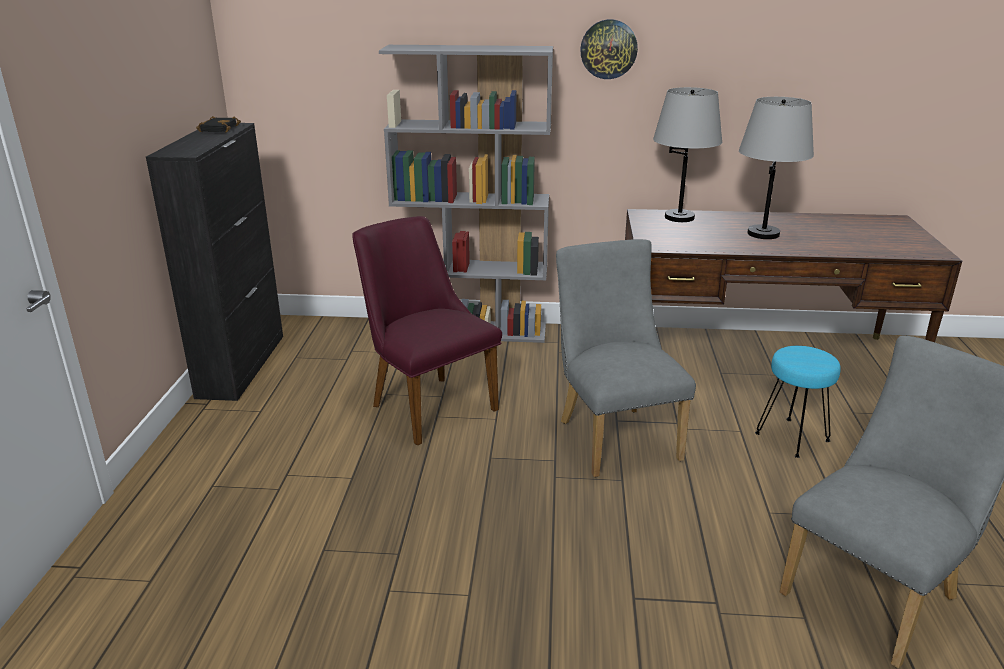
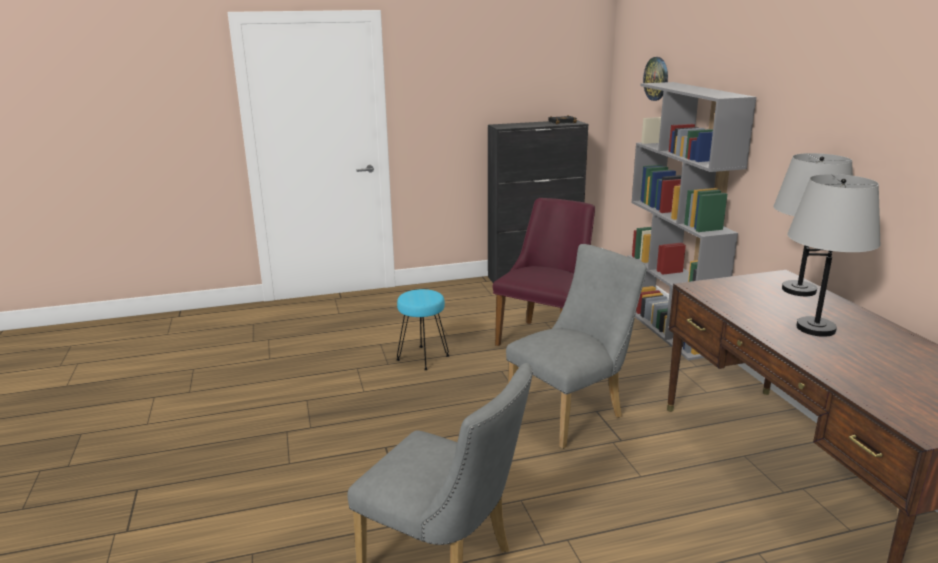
camera: 70 degrees right, 5 degrees down
wall clock [580,19,638,79] -> wall clock moved to [643,57,668,101]
turquoise stool [755,346,841,458] -> turquoise stool moved to [397,289,450,370]

